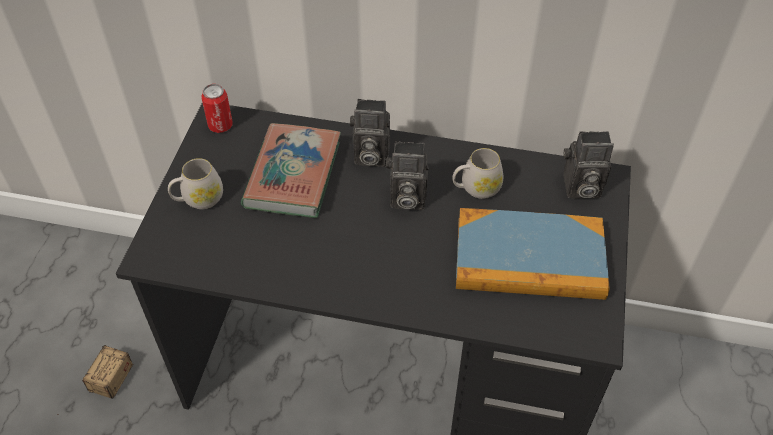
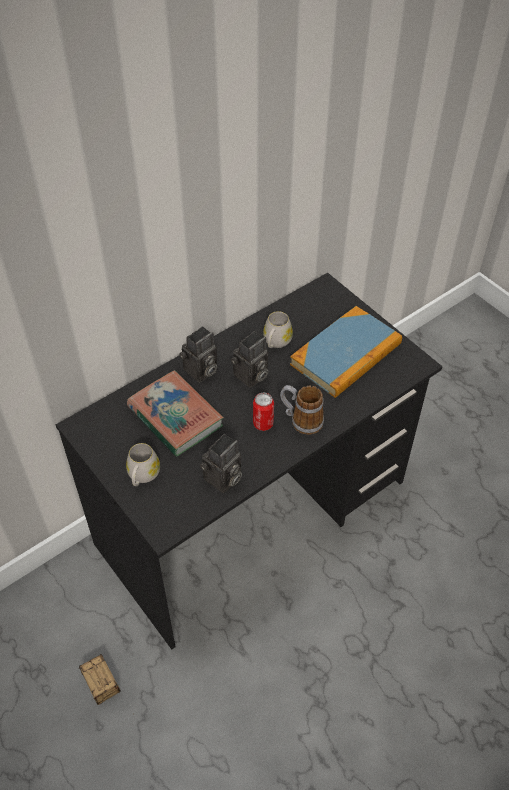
camera: 50 degrees left, 0 degrees up
can [201,84,233,133] -> can moved to [253,392,274,431]
camera [563,131,614,199] -> camera moved to [200,434,242,493]
none -> mug [280,385,324,435]

